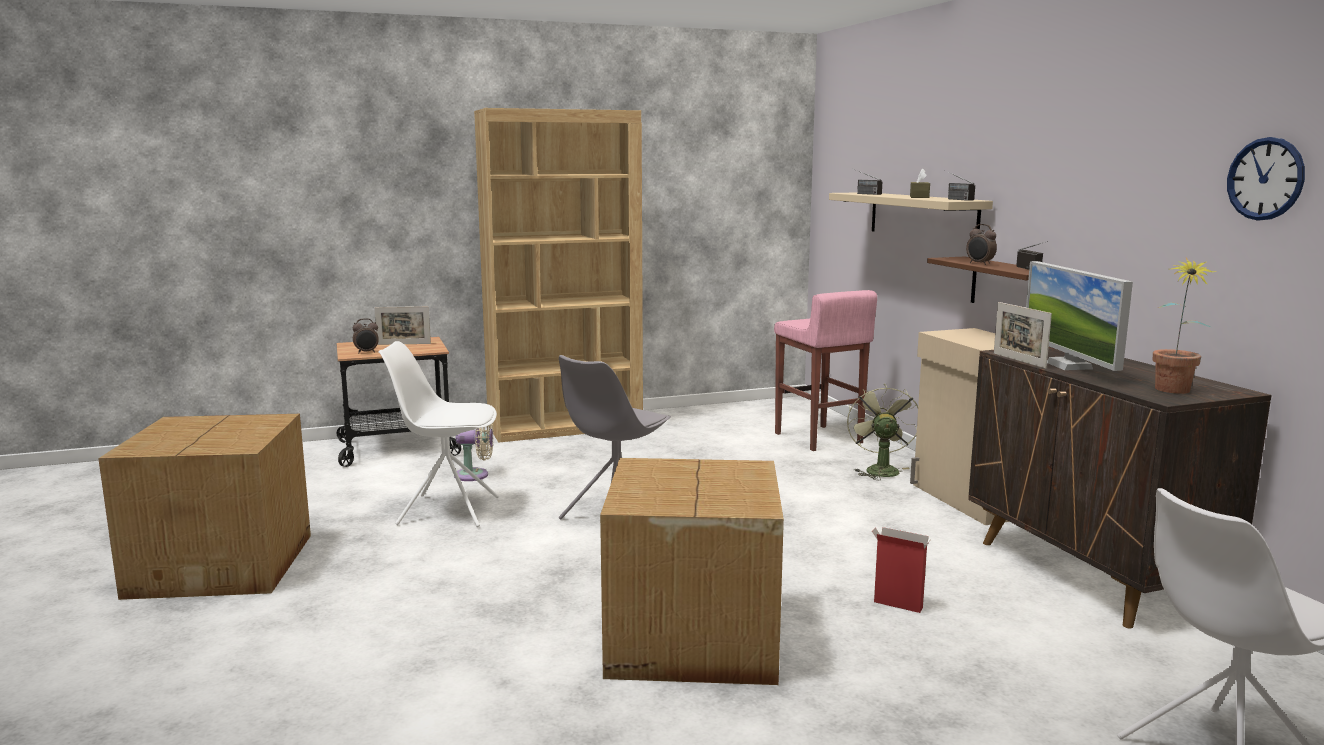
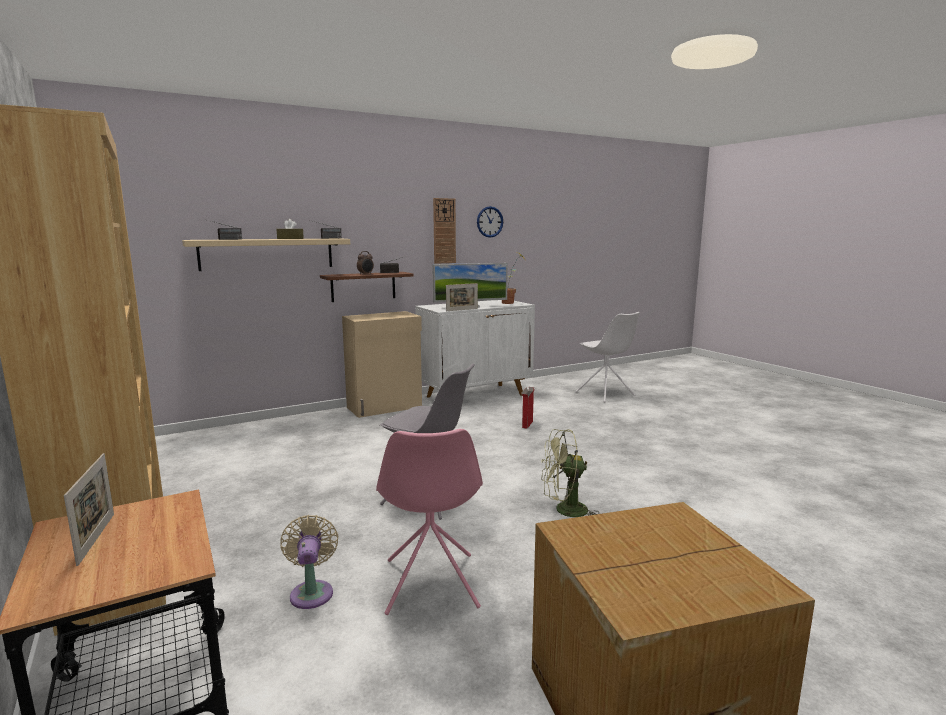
camera: 100 degrees left, 0 degrees up
alarm clock [353,318,379,353] -> none
white chair [378,341,499,527] -> pink chair [376,429,483,615]
cardboard box [600,458,784,685] -> none
pink stool [774,290,877,451] -> none
green fan [847,383,918,480] -> green fan moved to [541,429,599,517]
brown cabinet [968,347,1271,628] -> white cabinet [415,300,535,397]
none -> wall clock [433,198,456,264]

